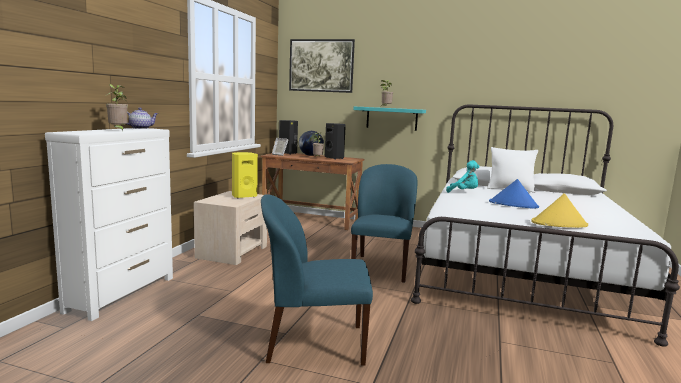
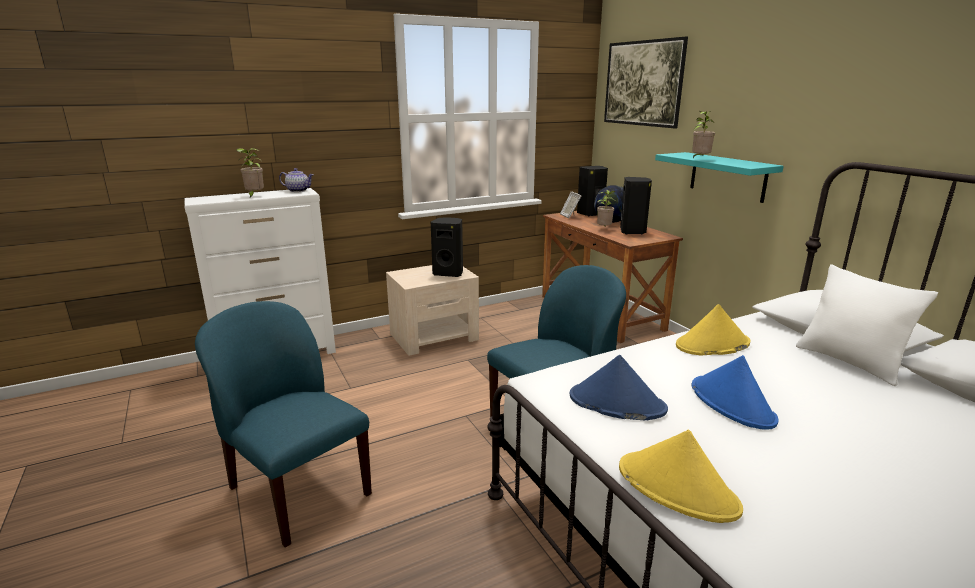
camera: 45 degrees right, 10 degrees up
yellow speaker [232,152,258,198] -> black speaker [431,217,463,277]
turquoise plush toy [446,160,480,193] -> yellow hat [676,304,751,355]
none -> blue hat [570,355,668,420]

